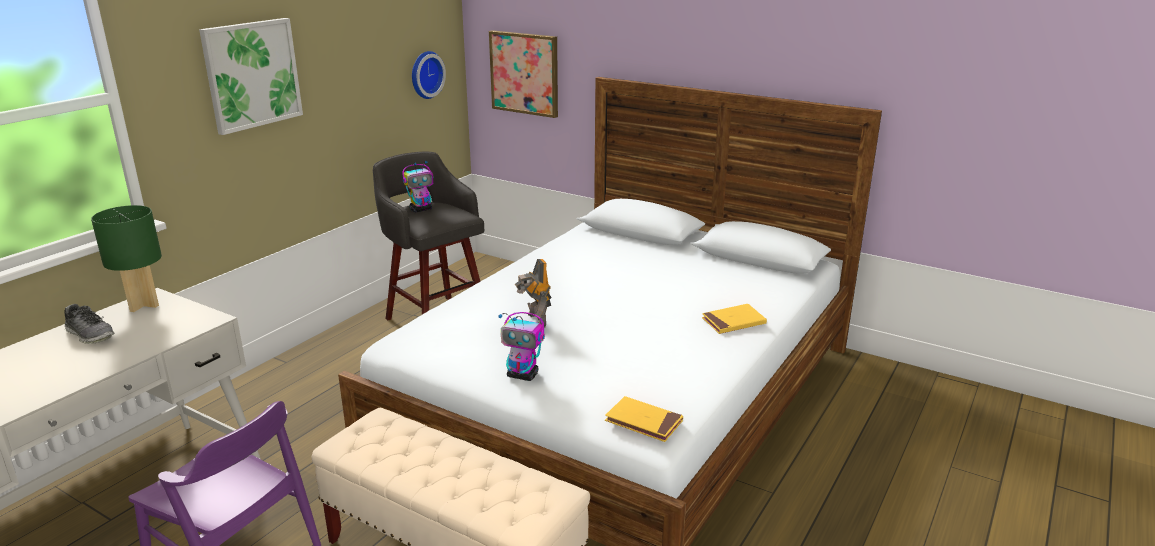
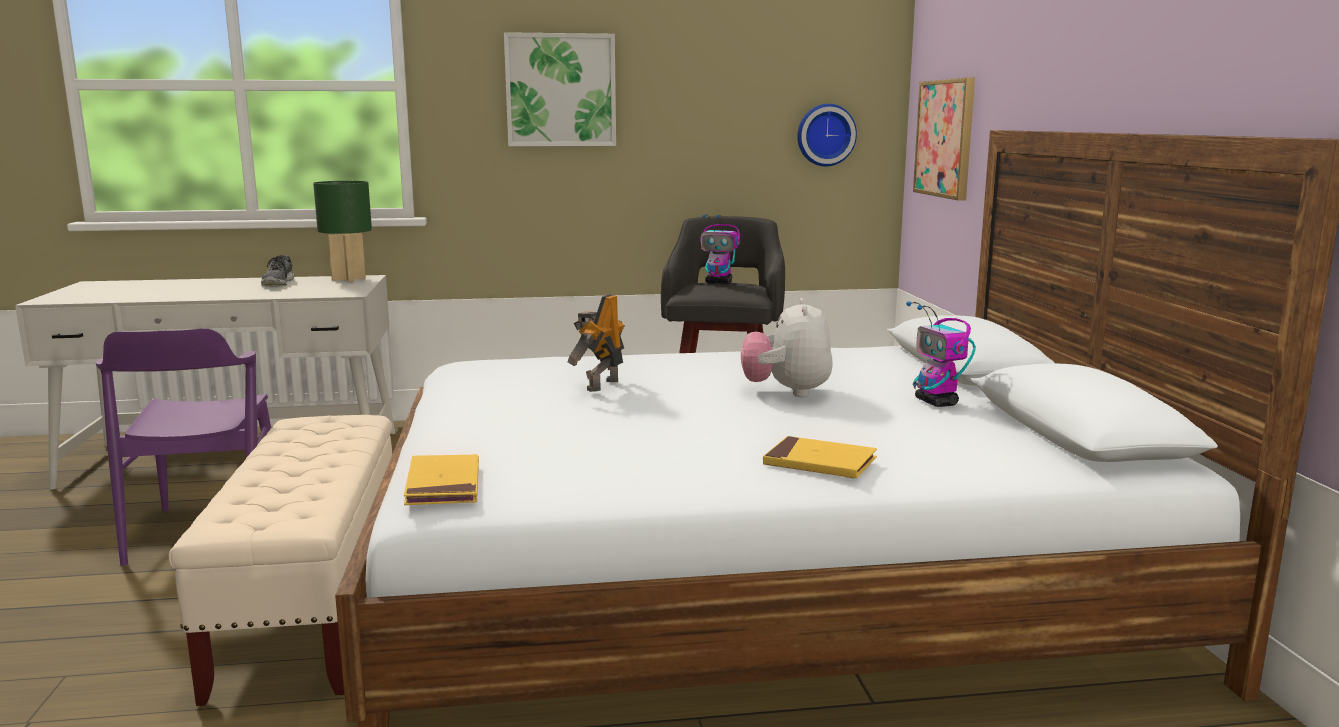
camera: 50 degrees right, 10 degrees down
toy robot [499,312,545,381] -> toy robot moved to [906,301,976,407]
none -> plush toy [741,298,833,397]

